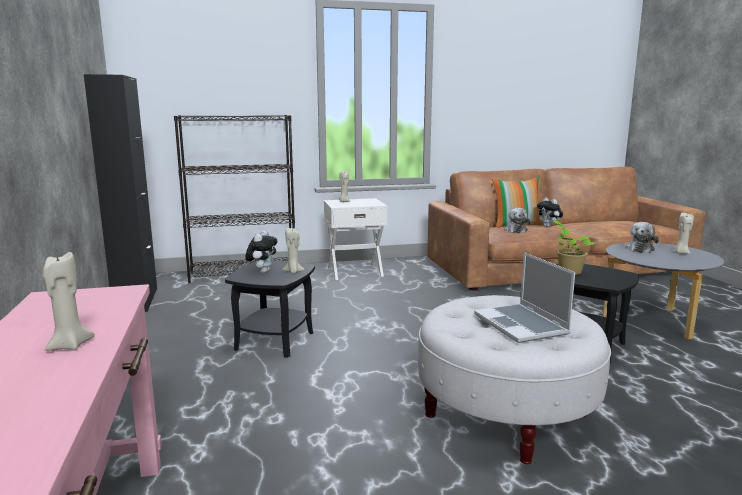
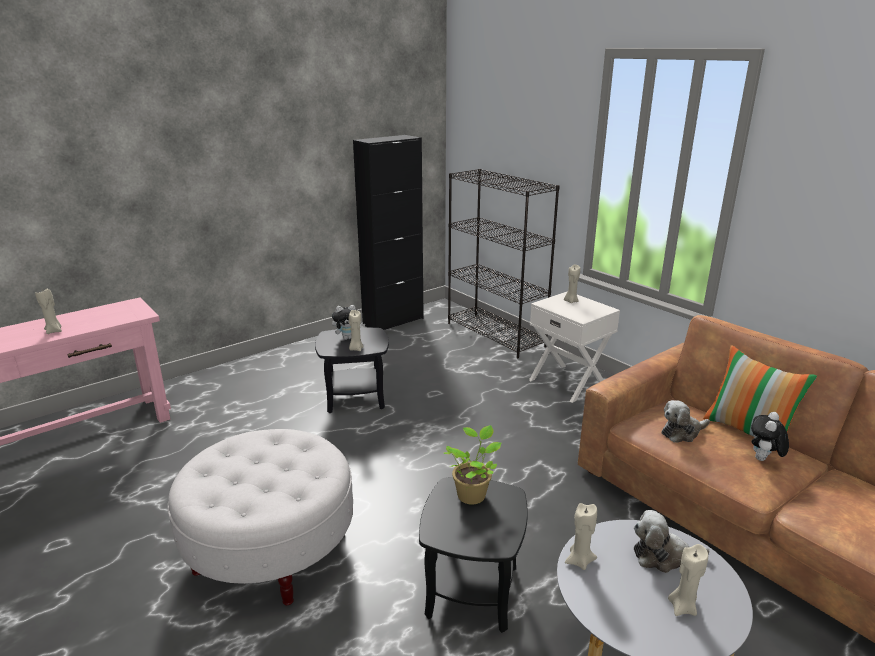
camera: 65 degrees right, 10 degrees up
laptop [474,252,575,343] -> none
none -> beige candle [565,503,597,570]

